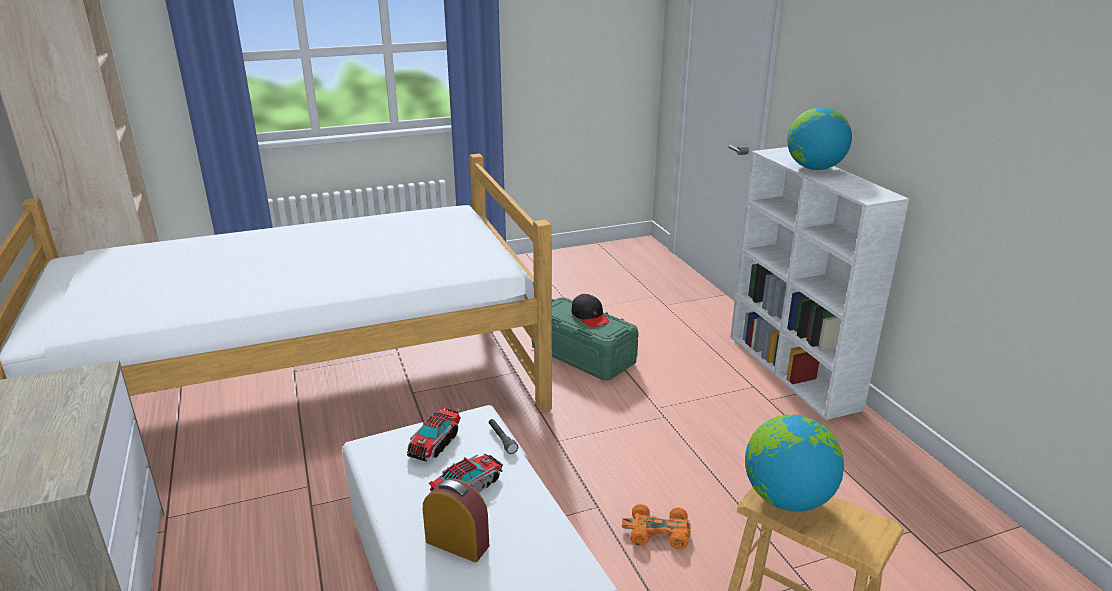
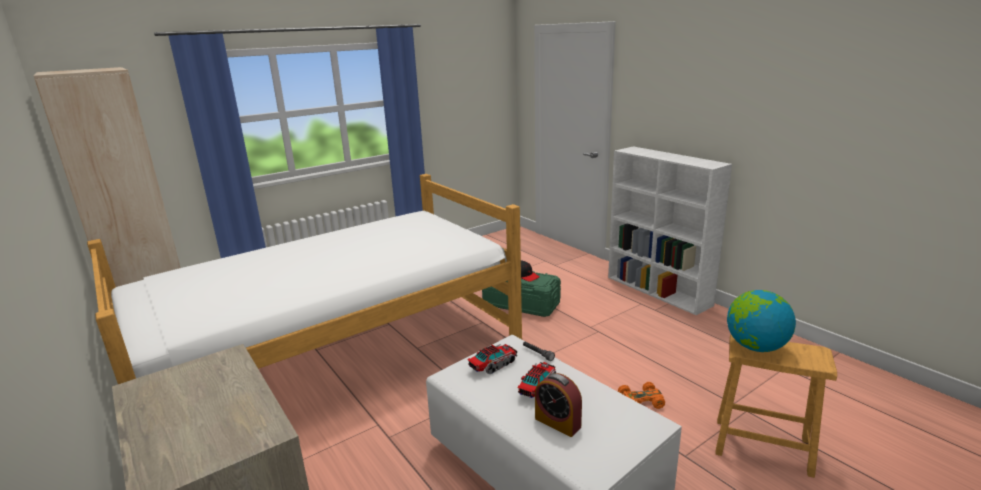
camera: 15 degrees left, 5 degrees down
toy truck [407,407,461,462] -> toy truck turned 135 degrees counterclockwise [467,344,517,374]
alarm clock [423,478,489,562] -> alarm clock turned 150 degrees counterclockwise [535,373,582,437]
globe [787,107,852,170] -> none

